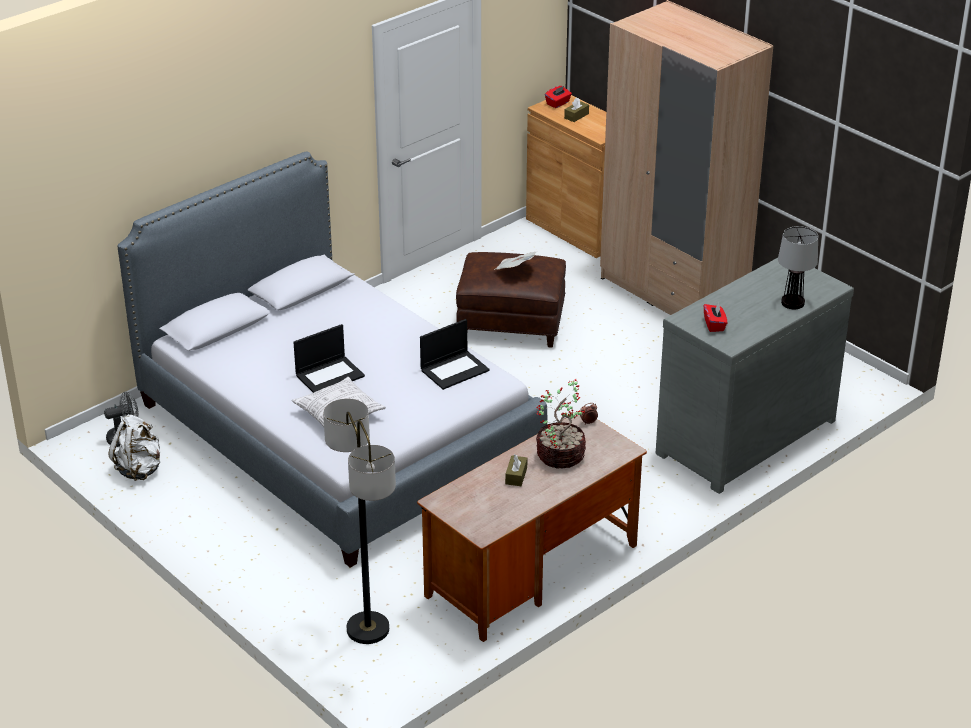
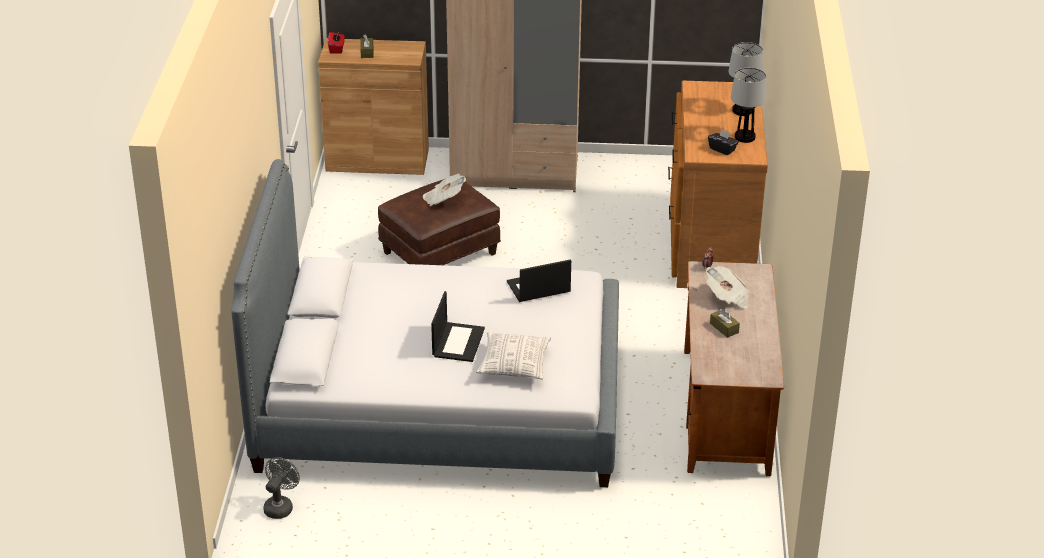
camera: 45 degrees left, 0 degrees up
white backpack [108,415,160,481] -> none
floor lamp [323,398,396,644] -> none
laptop [420,319,490,390] -> laptop turned 120 degrees counterclockwise [507,259,571,302]
potted plant [536,379,586,469] -> newspaper [706,266,750,309]
grey dresser [655,258,854,494] -> brown dresser [668,81,768,288]
red tissue box [704,302,727,332] -> black tissue box [708,129,738,155]
none -> table lamp [731,68,766,143]

